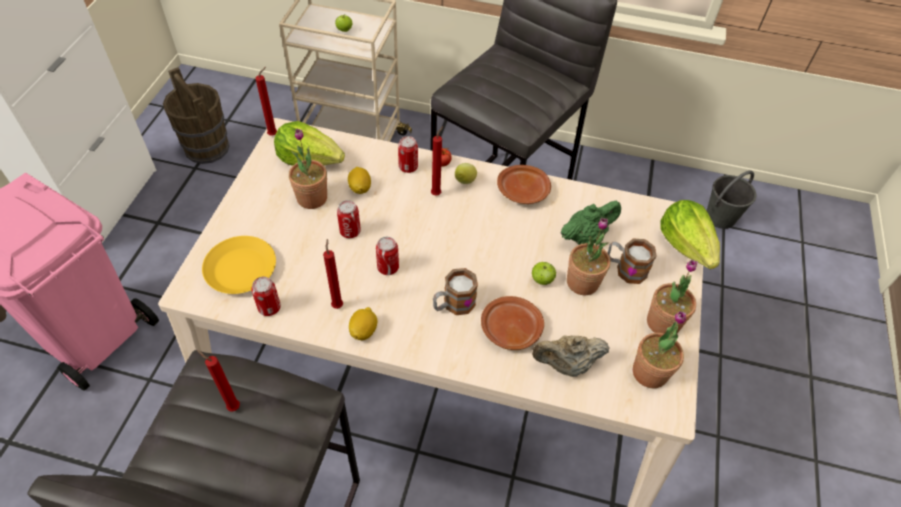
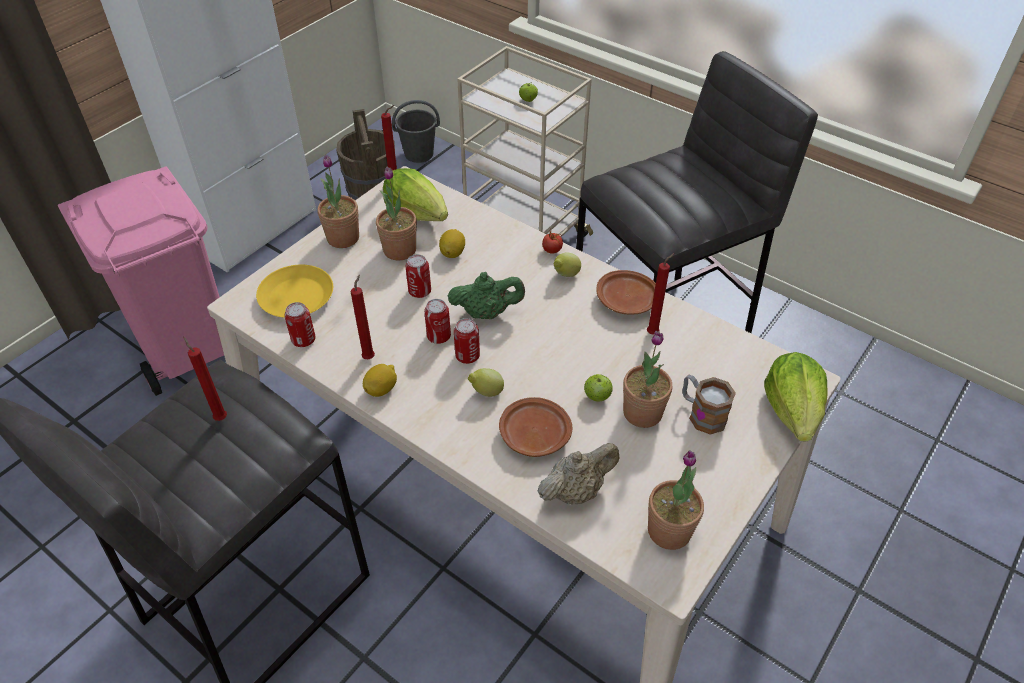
camera: 25 degrees right, 5 degrees down
can [398,136,418,173] -> can moved to [454,318,480,364]
red candle [431,126,443,195] -> red candle moved to [647,253,675,335]
mug [433,268,478,315] -> lemon [468,368,504,397]
beige teapot [532,335,610,377] -> beige teapot turned 135 degrees clockwise [537,443,620,505]
green teapot [560,201,621,245] -> green teapot moved to [447,272,525,319]
potted plant [647,260,698,334] -> potted plant moved to [317,155,359,248]
grey bucket [707,171,756,229] -> grey bucket moved to [392,100,440,163]

